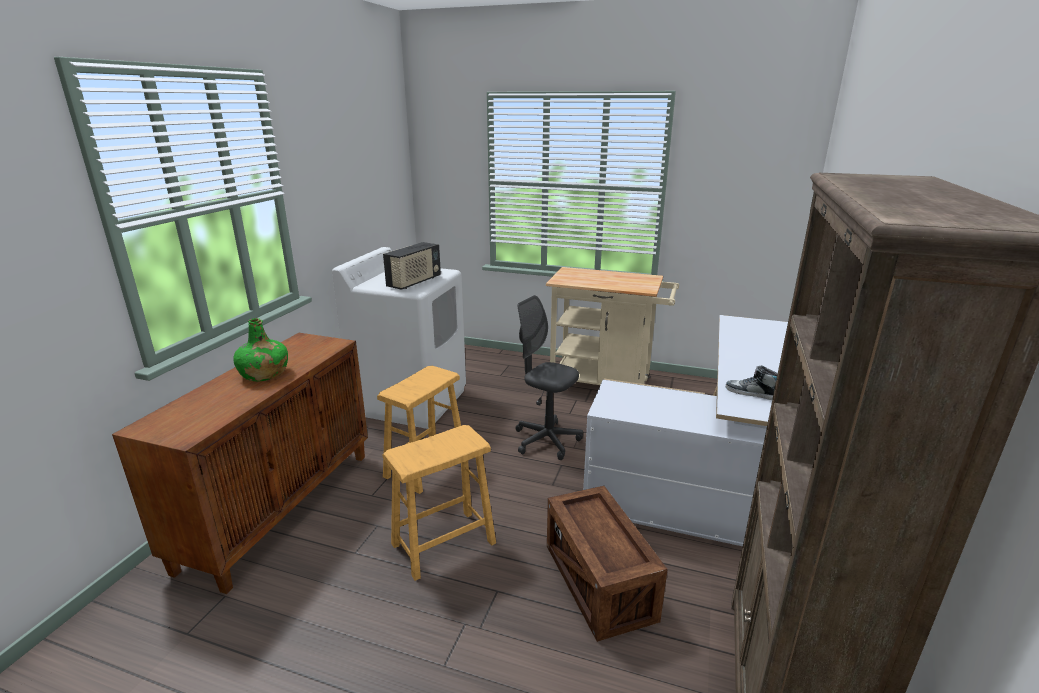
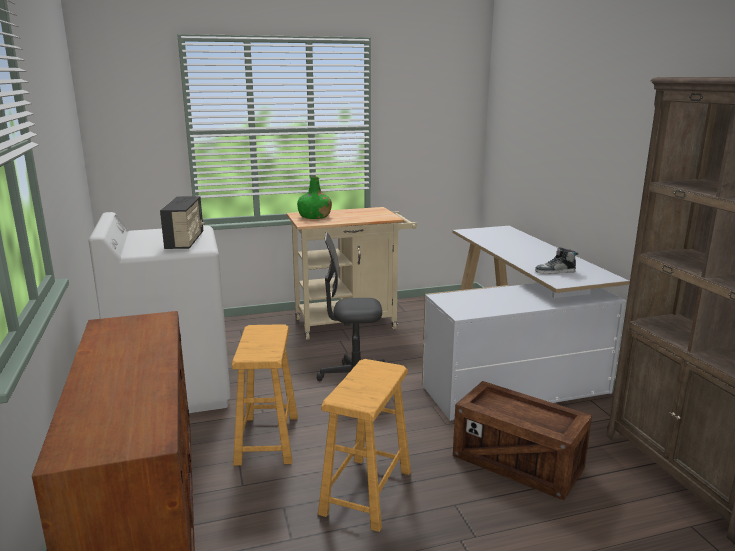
camera: 35 degrees left, 5 degrees down
green bottle [233,318,288,381] -> green bottle moved to [297,176,332,219]

